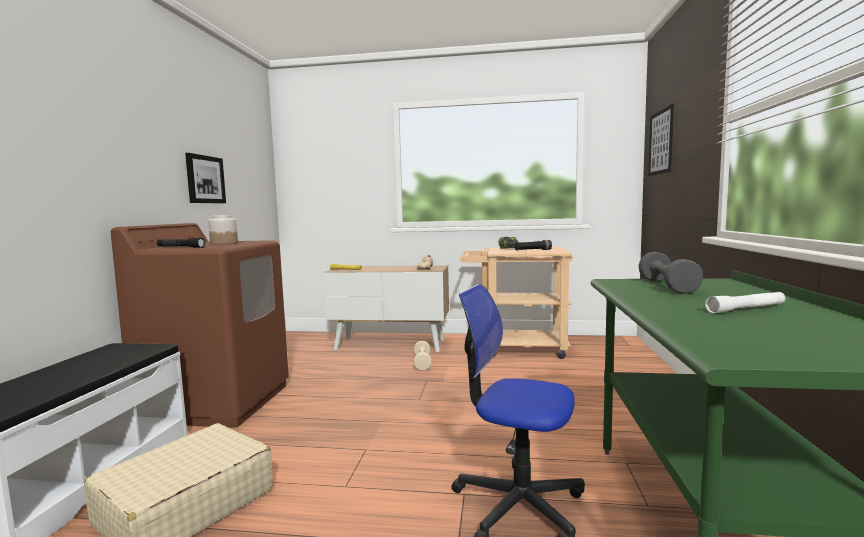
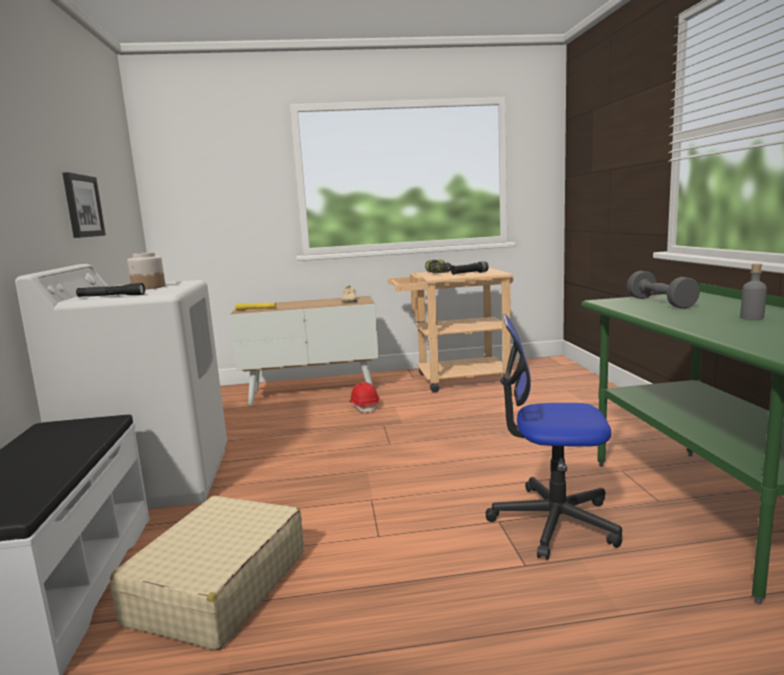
camera: 15 degrees left, 5 degrees up
brown washing machine [111,223,289,428] -> white washing machine [15,264,227,509]
beige dumbbell [414,341,432,371] -> red hard hat [349,382,380,413]
picture [648,104,674,176] -> none
white flashlight [705,292,786,313] -> grey bottle [740,264,767,320]

